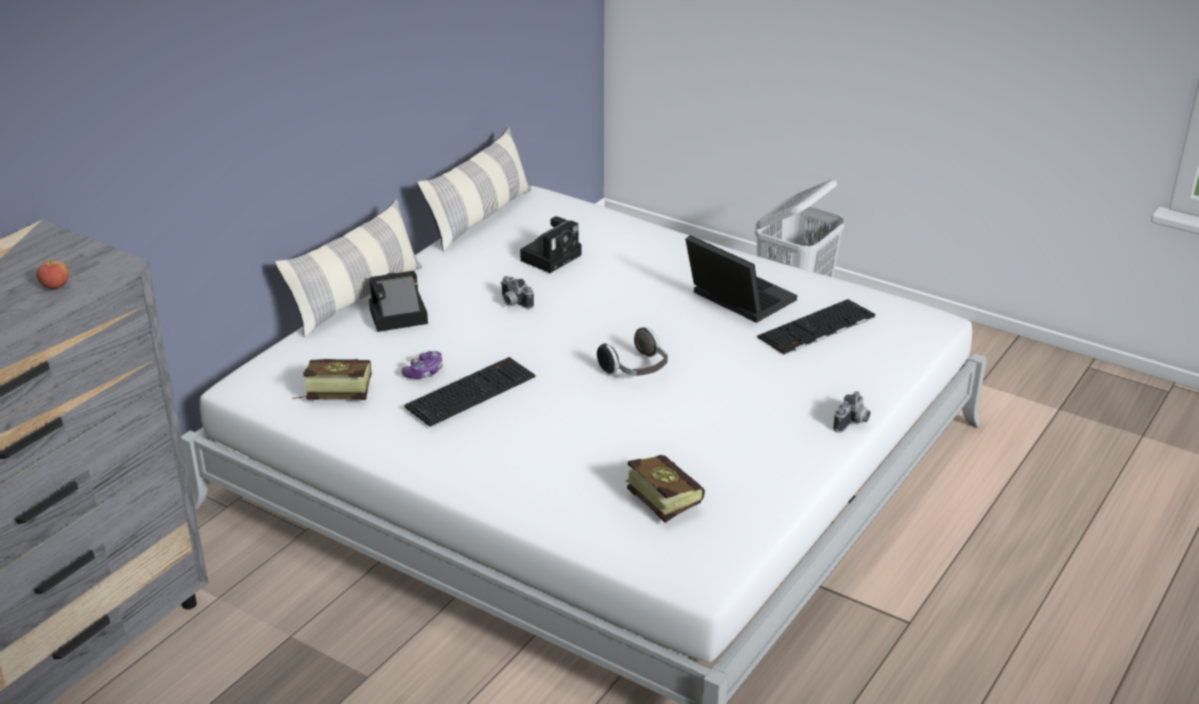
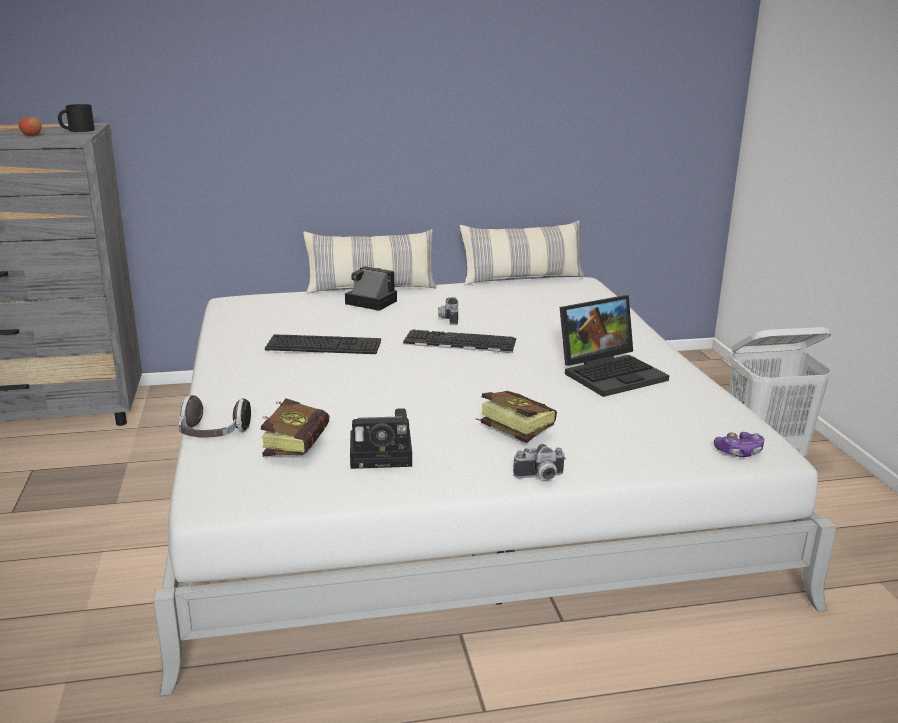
camera: 45 degrees right, 10 degrees down
book [292,359,372,400] -> book moved to [475,391,557,443]
game controller [401,351,443,379] -> game controller moved to [714,432,765,457]
camera [520,216,581,273] -> camera moved to [350,408,412,469]
headphones [597,327,668,376] -> headphones moved to [178,395,251,438]
laptop [685,235,797,323] -> laptop turned 60 degrees clockwise [560,295,669,397]
keyboard [757,299,875,355] -> keyboard moved to [403,330,516,353]
none -> black mug [58,104,95,132]

